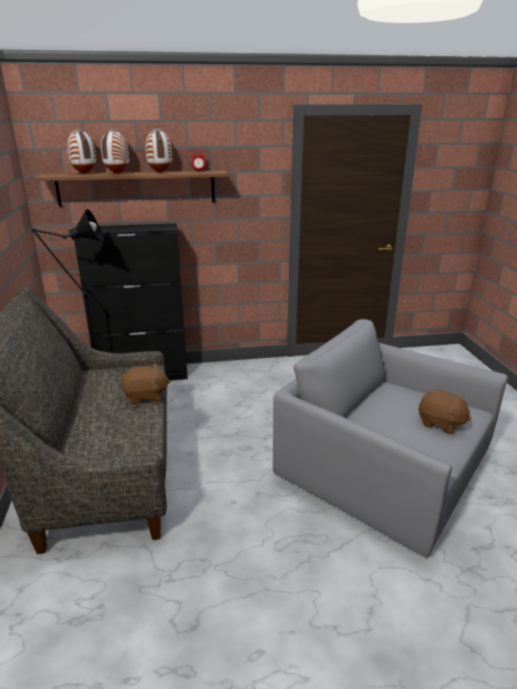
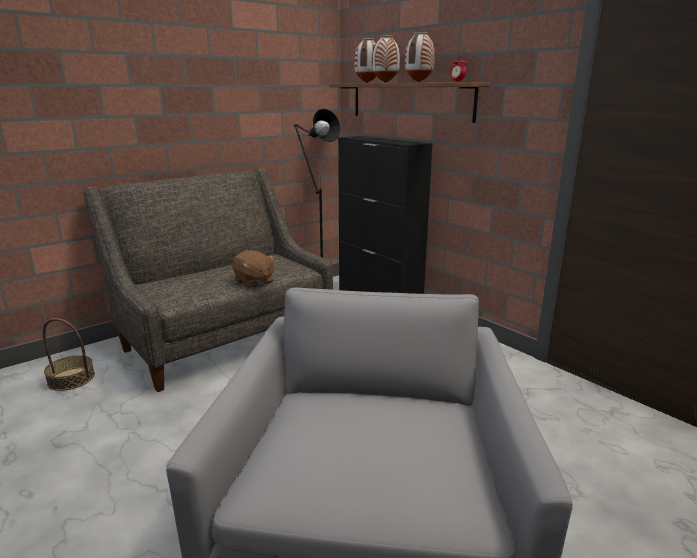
camera: 60 degrees right, 5 degrees down
brown plush toy [419,389,471,434] -> none
none -> basket [43,318,95,391]

